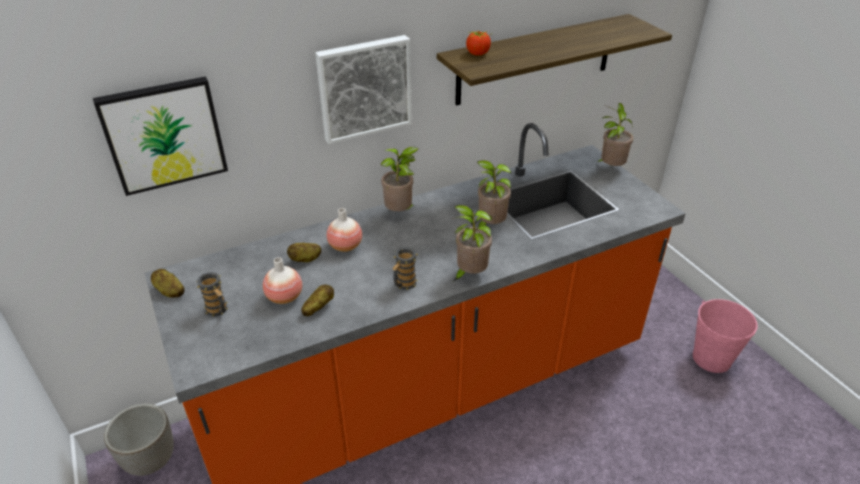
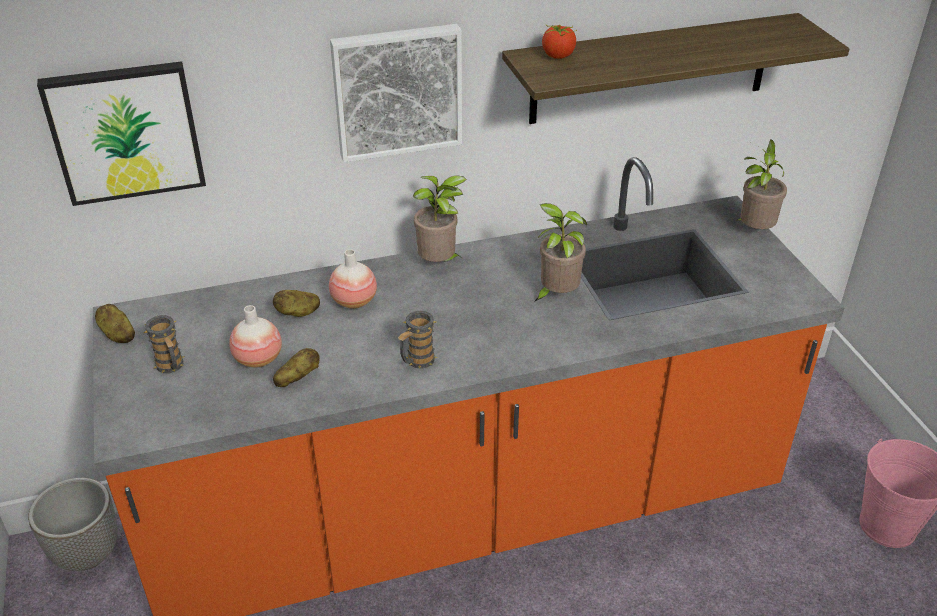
camera: 10 degrees right, 0 degrees up
potted plant [452,205,492,281] -> none

